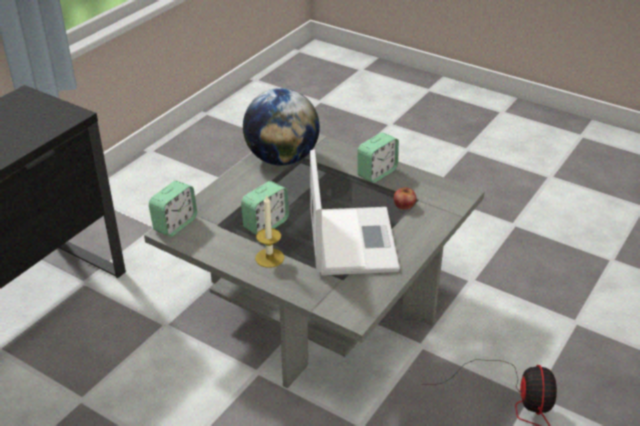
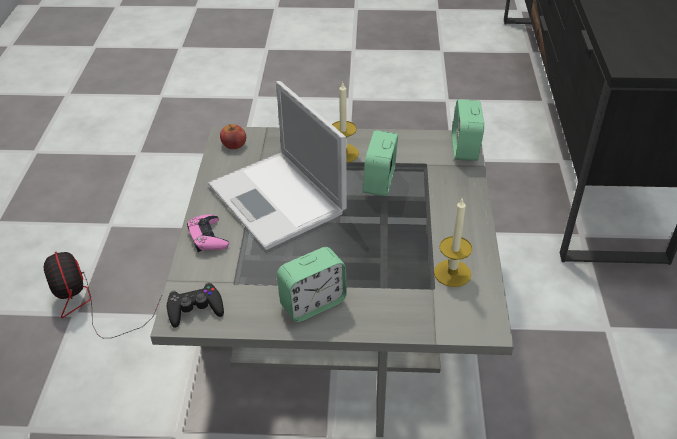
camera: 150 degrees right, 5 degrees up
globe [243,88,320,166] -> candle [434,197,472,287]
alarm clock [357,132,399,183] -> alarm clock turned 135 degrees counterclockwise [277,247,347,322]
apple [394,187,416,210] -> apple moved to [220,124,246,149]
none -> black game controller [167,282,224,328]
none -> pink game controller [187,215,229,252]

